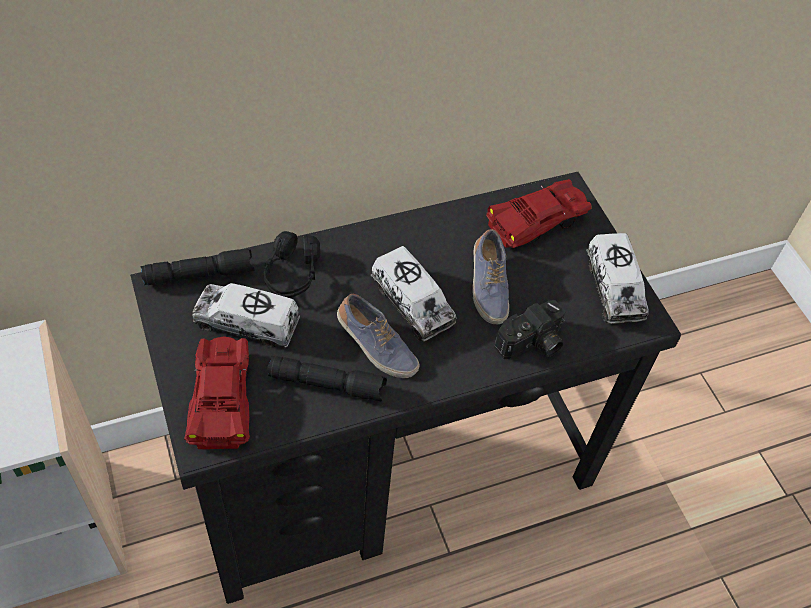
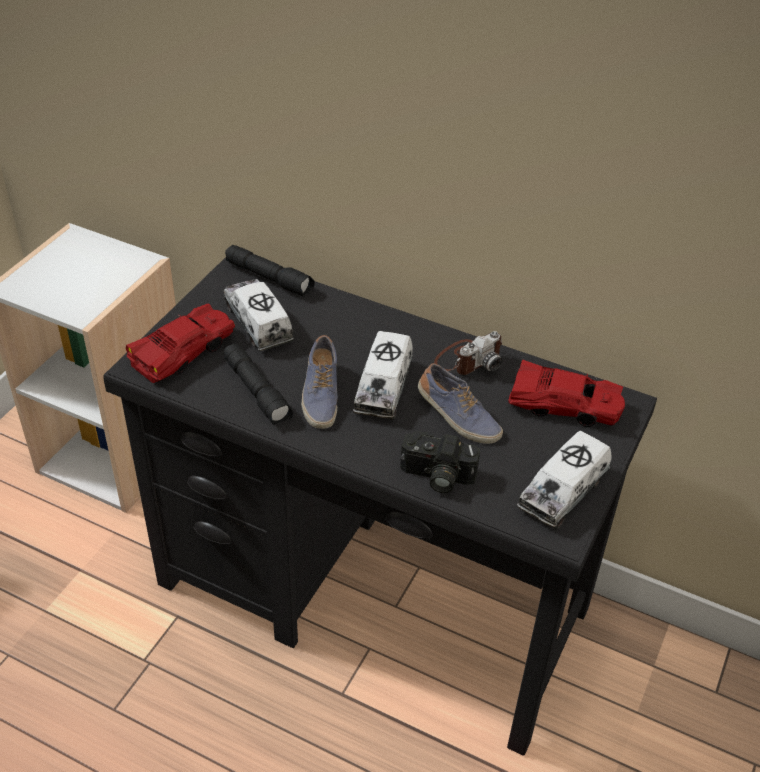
camera: 50 degrees right, 10 degrees down
black headphones [264,231,320,298] -> none
shoe [472,229,509,324] -> shoe turned 90 degrees counterclockwise [418,363,503,444]
none -> camera [434,331,502,375]

